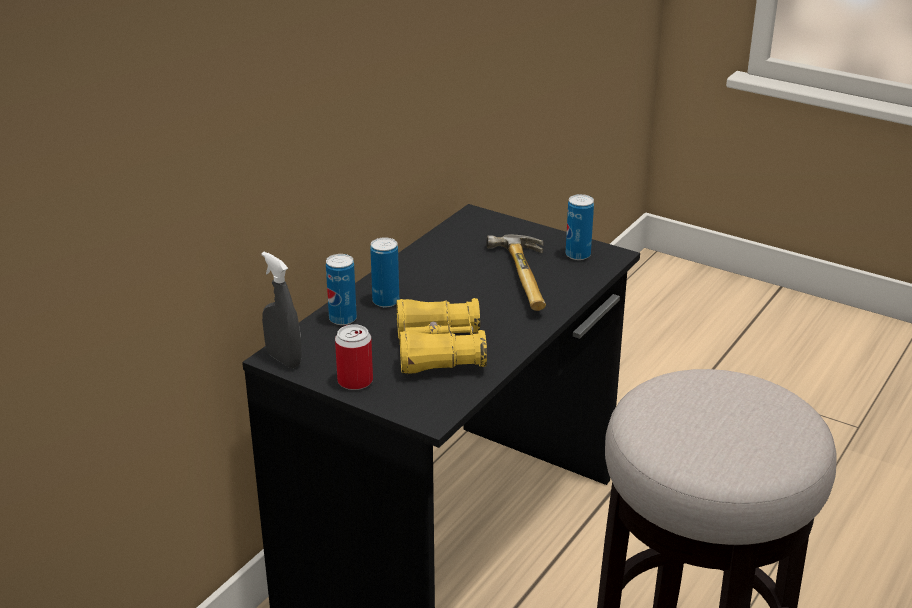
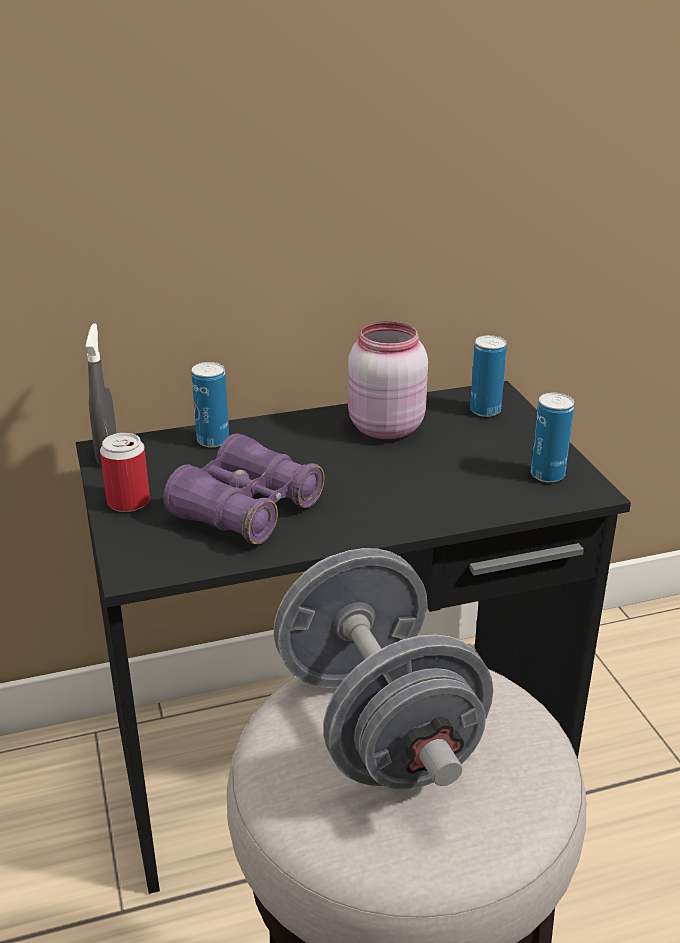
camera: 40 degrees right, 0 degrees up
can [370,237,399,307] -> can moved to [470,335,507,417]
yellow binoculars [397,298,487,374] -> purple binoculars [163,433,325,544]
hammer [486,235,546,311] -> none
none -> grey dumbbell [273,548,493,790]
none -> pink jar [348,321,428,439]

